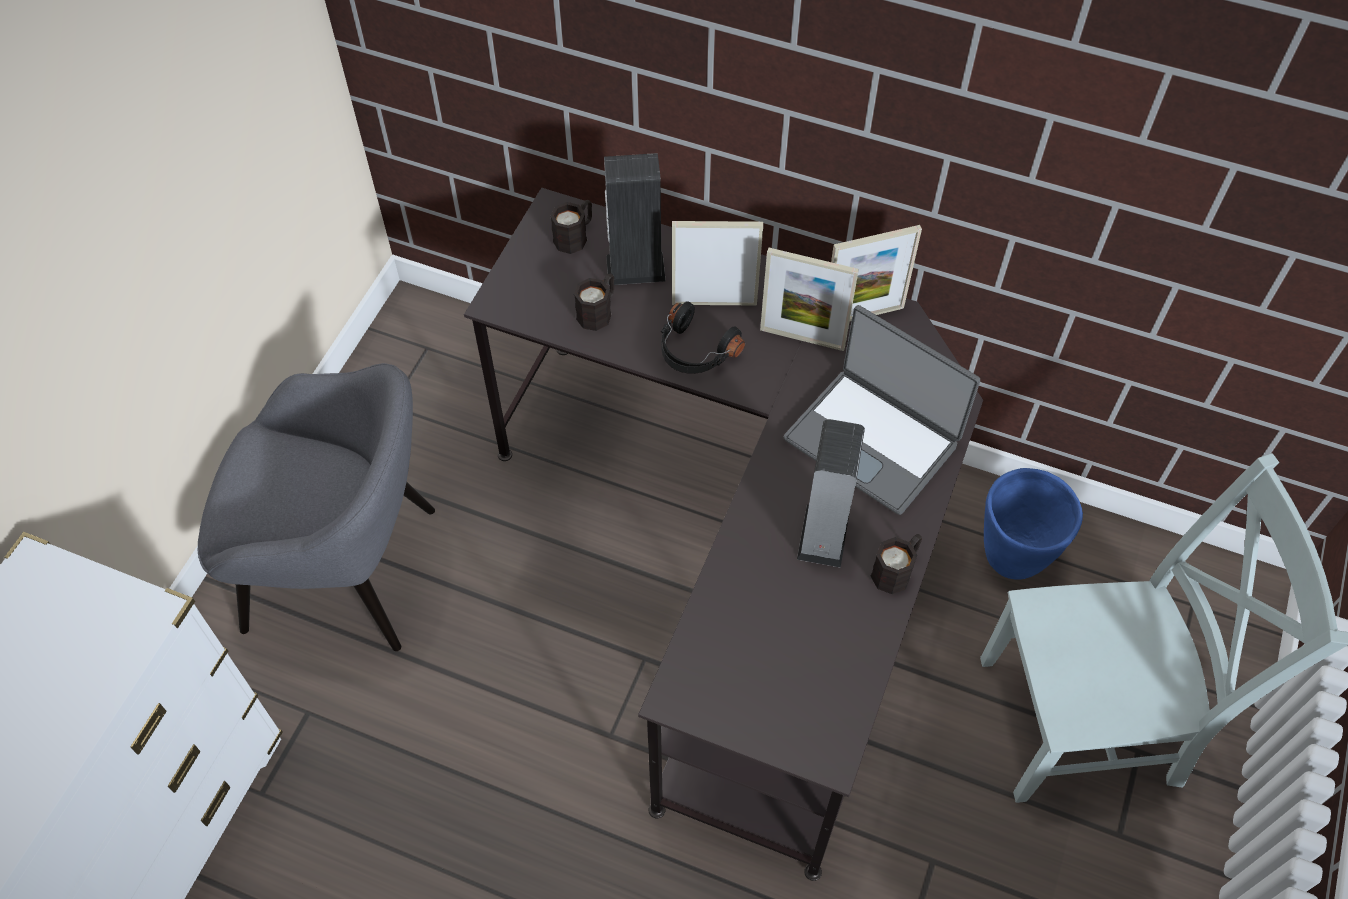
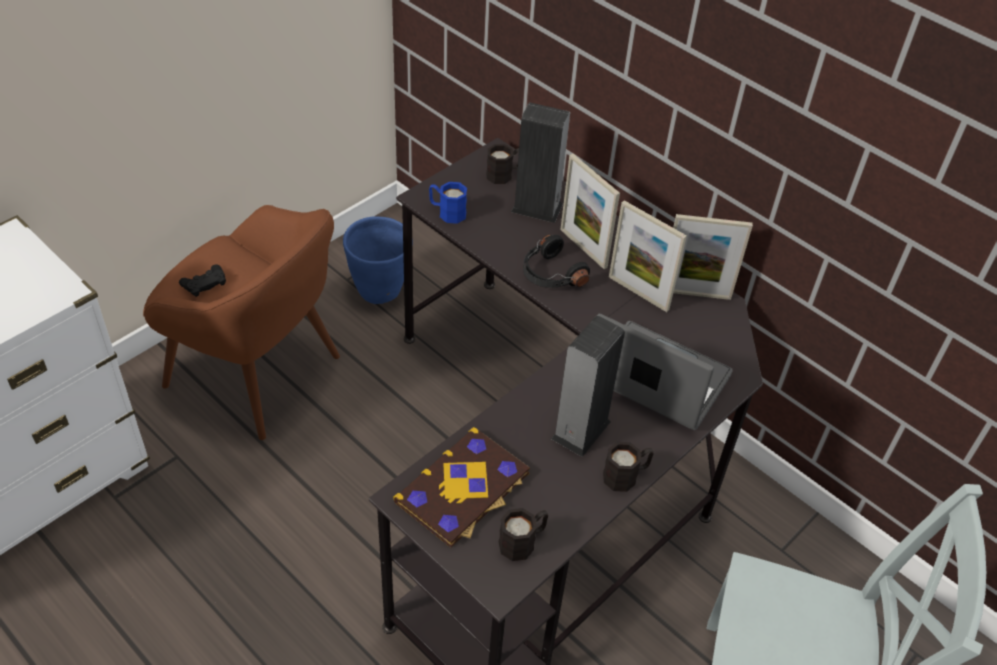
camera: 20 degrees right, 10 degrees down
grey armchair [198,363,435,651] -> brown armchair [143,205,340,440]
black mug [574,273,614,331] -> black mug moved to [498,508,548,561]
picture frame [672,221,763,306] -> picture frame turned 150 degrees counterclockwise [560,154,620,269]
laptop [784,305,980,515] -> laptop turned 150 degrees clockwise [597,314,733,430]
blue planter [984,468,1083,580] -> blue planter moved to [343,216,413,304]
none -> black game controller [179,264,226,297]
none -> book [393,427,530,547]
none -> blue mug [429,182,467,224]

